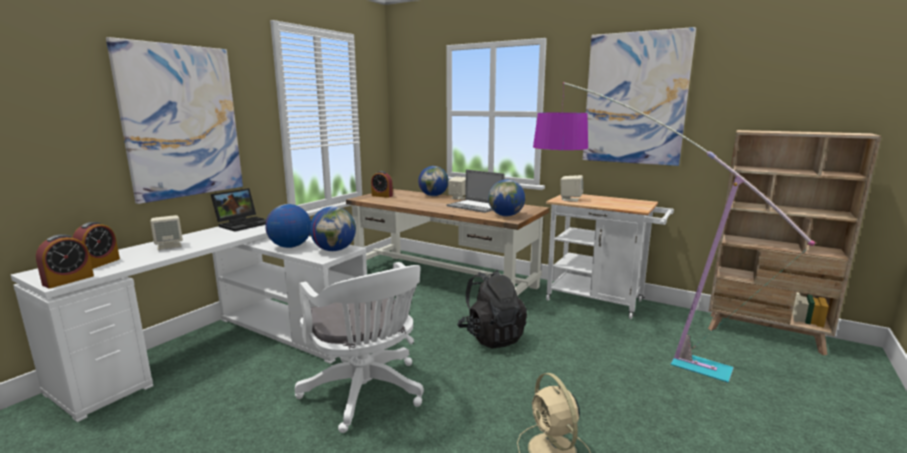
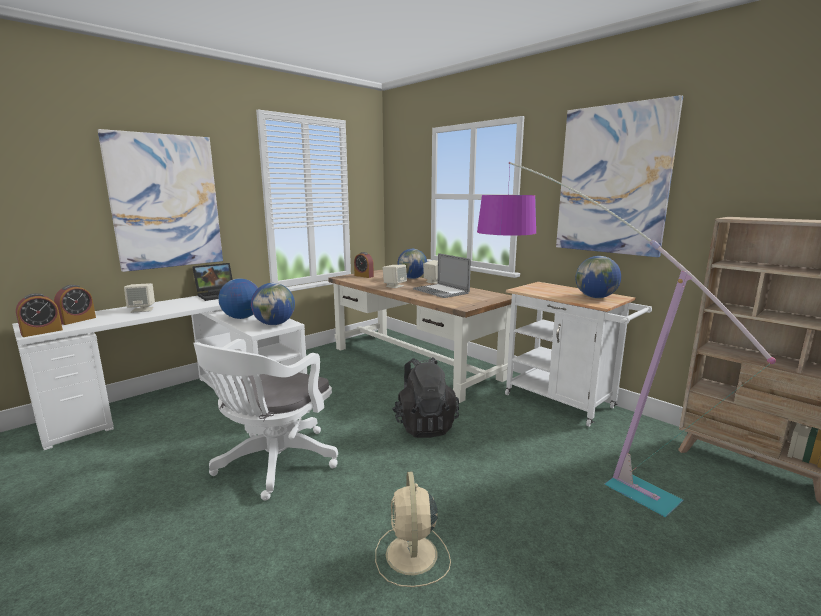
camera: 15 degrees right, 0 degrees up
white office chair [295,262,424,433] -> white office chair turned 45 degrees clockwise [193,339,338,501]
globe [488,180,525,216] -> globe moved to [575,256,621,298]
beige speaker [560,175,583,202] -> beige speaker moved to [383,265,407,288]

